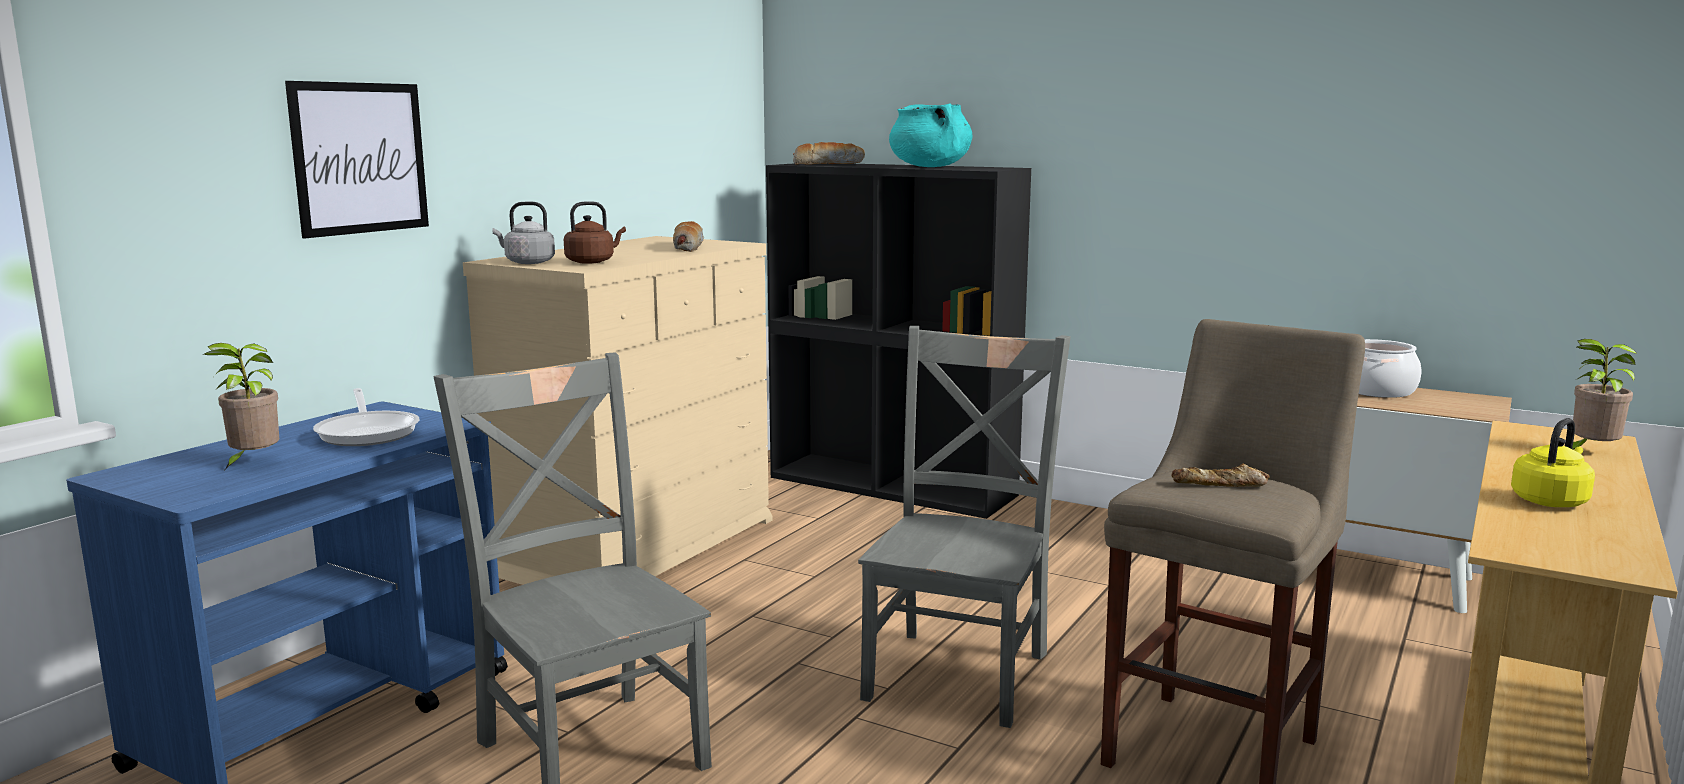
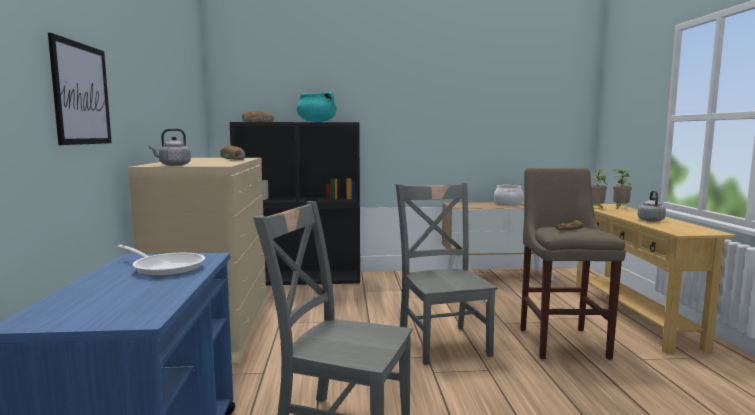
camera: 35 degrees left, 5 degrees down
potted plant [203,343,279,469] -> potted plant moved to [591,170,607,209]
brown kettle [564,201,626,264] -> none
yellow kettle [1511,418,1595,507] -> grey kettle [638,190,666,222]

